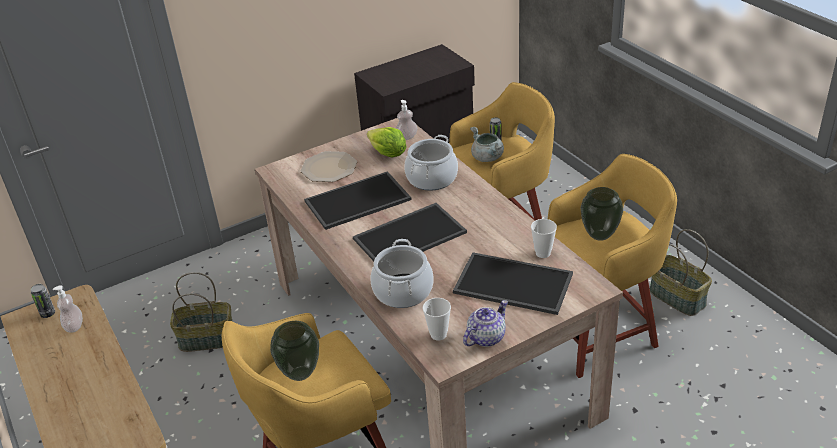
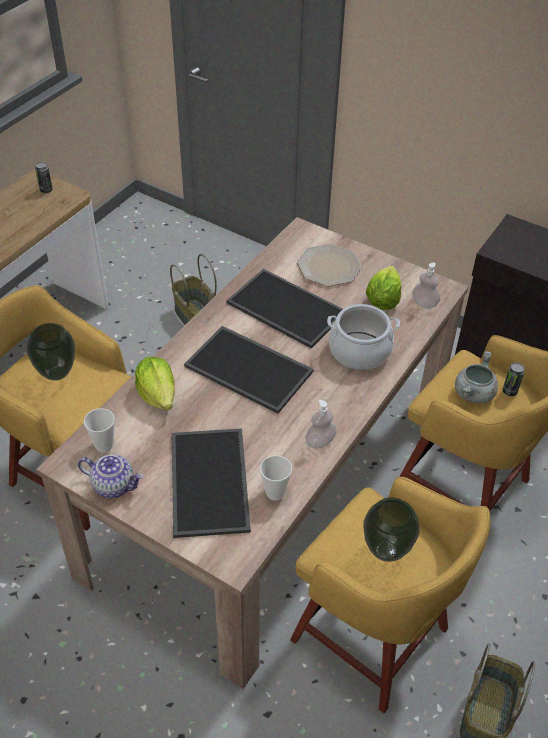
camera: 60 degrees right, 10 degrees up
soap dispenser [52,285,83,333] -> soap dispenser moved to [306,400,336,449]
cooking pot [371,239,434,308] -> lettuce [135,357,175,410]

